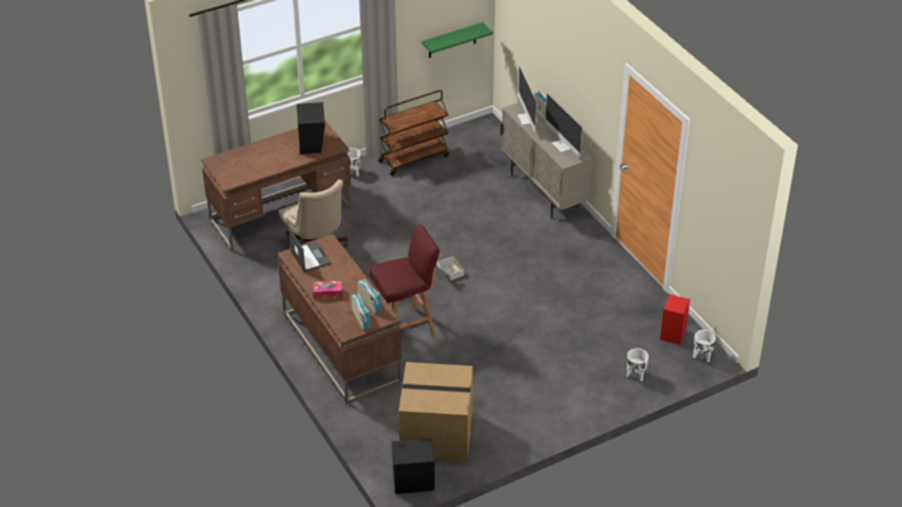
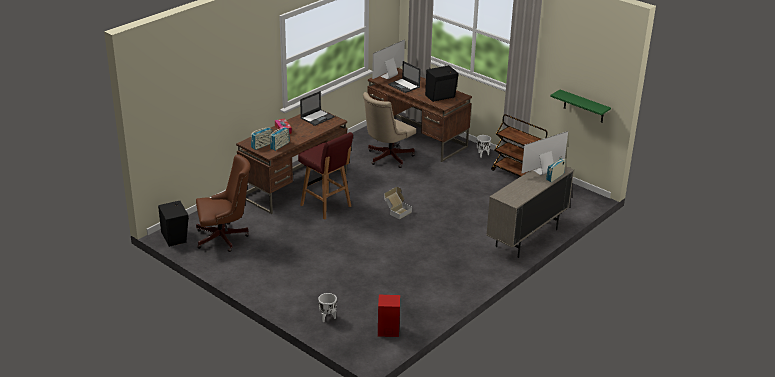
camera: 70 degrees right, 10 degrees down
cardboard box [399,362,473,462] -> brown office chair [196,154,251,252]
monitor [545,93,582,158] -> monitor moved to [372,40,405,79]
white planter [693,330,716,362] -> none
none -> laptop [388,61,421,93]

